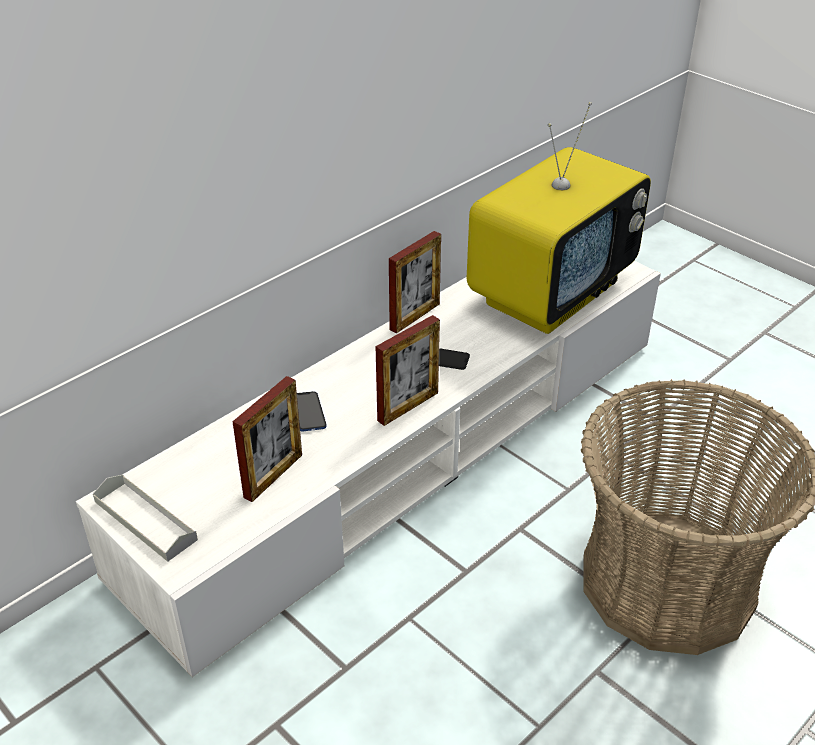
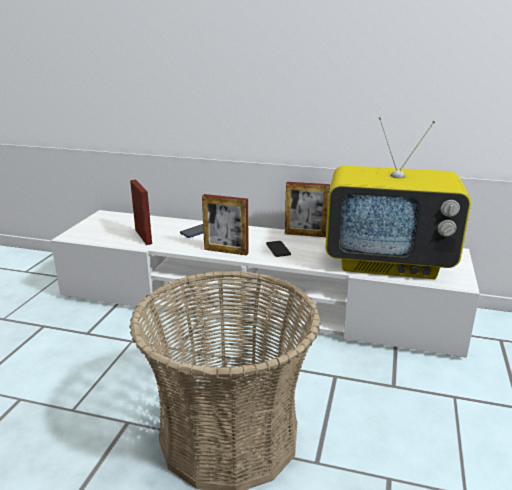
camera: 60 degrees right, 15 degrees down
grey tray [93,474,198,562] -> none
picture frame [233,376,302,502] -> picture frame turned 120 degrees counterclockwise [130,180,152,245]

